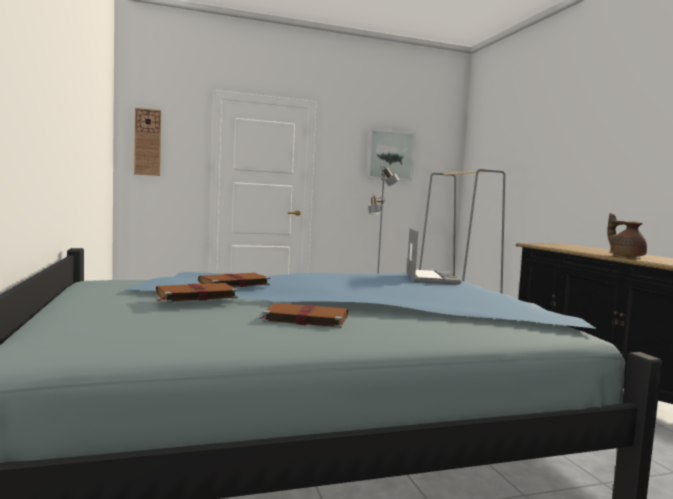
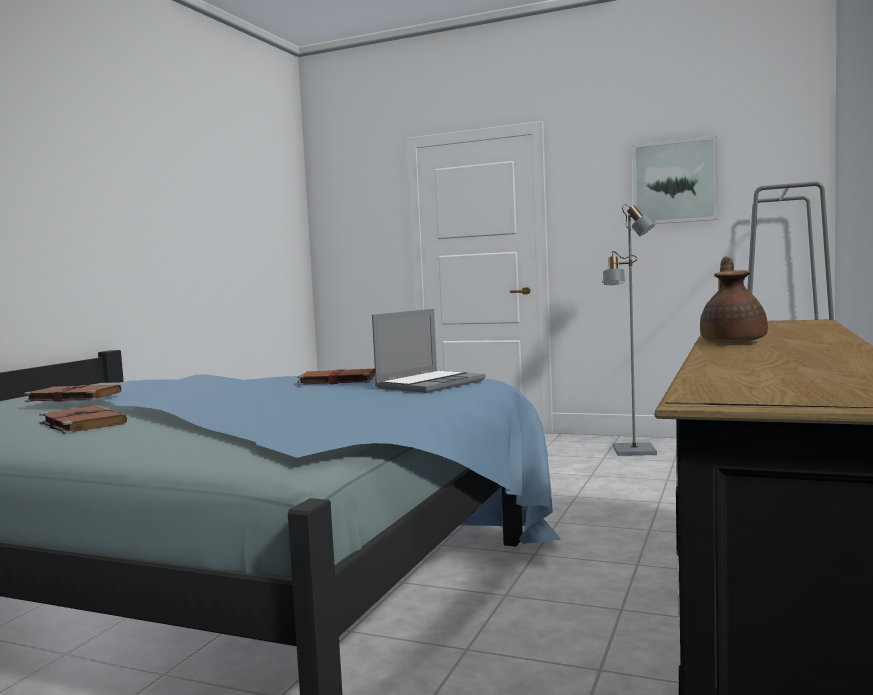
camera: 40 degrees right, 0 degrees up
wall clock [134,108,161,176] -> none
brown book [198,273,270,287] -> brown book moved to [297,369,375,386]

